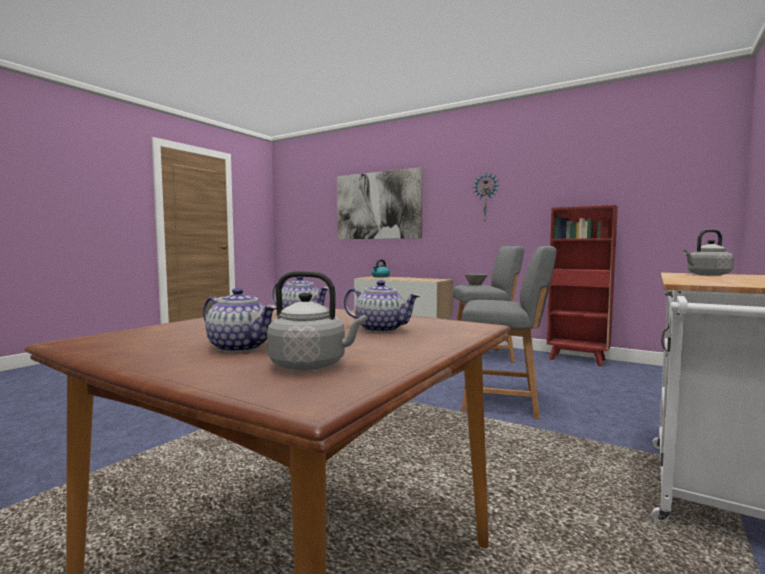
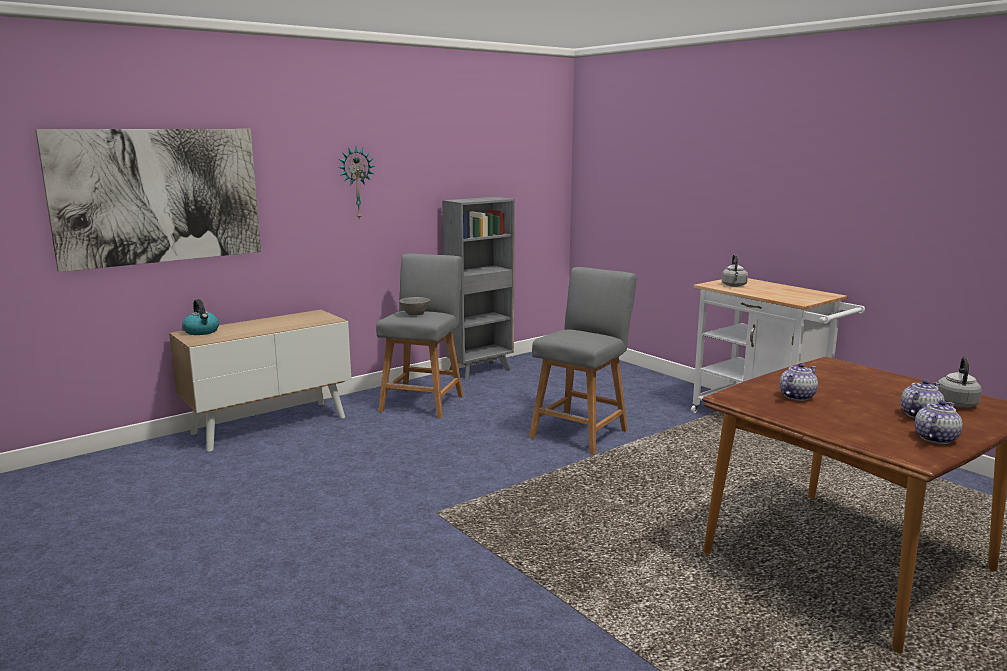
camera: 70 degrees left, 10 degrees up
teapot [344,280,420,333] -> teapot moved to [915,400,963,444]
red bookcase [547,205,618,366] -> grey bookcase [442,197,515,380]

